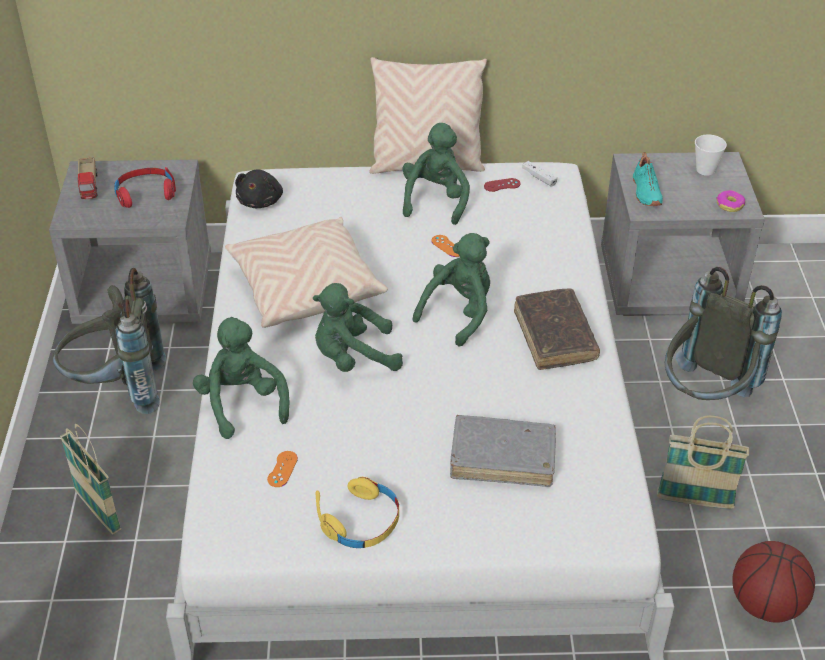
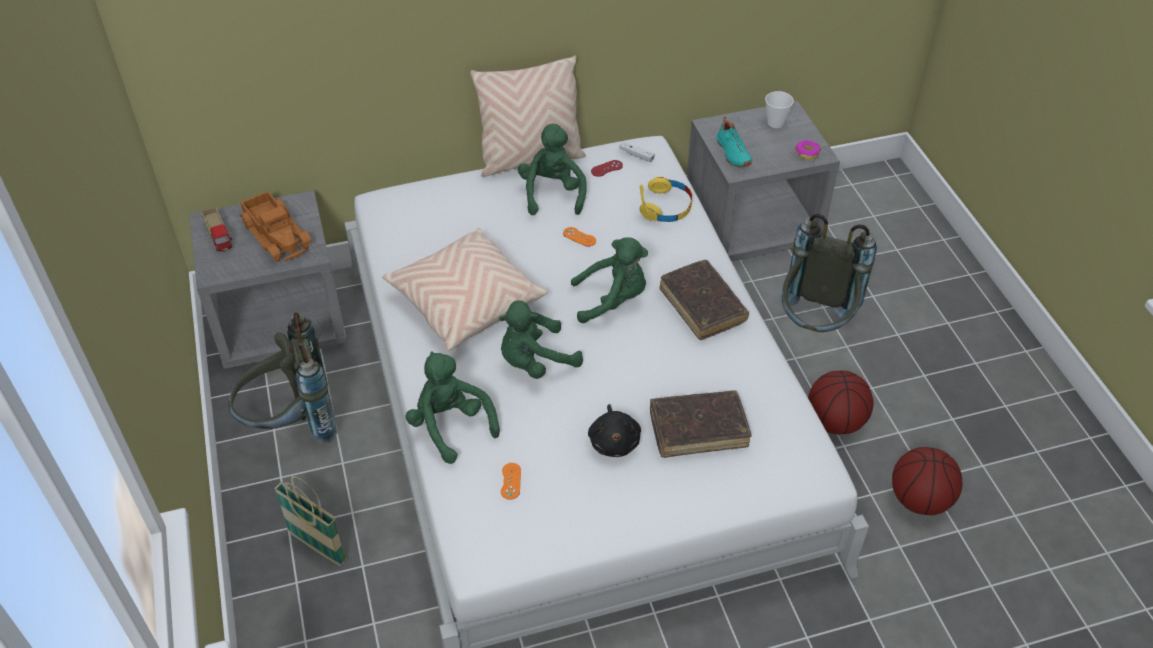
camera: 15 degrees left, 5 degrees up
red headphones [114,167,176,208] -> toy truck [240,191,312,262]
black plush toy [235,169,283,208] -> black plush toy moved to [588,404,641,457]
yellow headphones [316,477,399,548] -> yellow headphones moved to [639,177,692,222]
green plush toy [413,233,490,347] -> green plush toy turned 60 degrees clockwise [571,237,648,323]
grey book [450,415,556,487] -> brown book [650,390,751,458]
basket [657,415,749,509] -> basketball [808,370,873,434]

